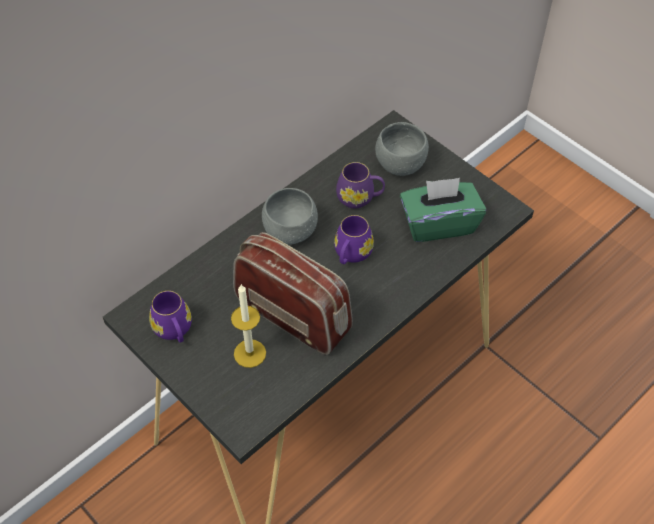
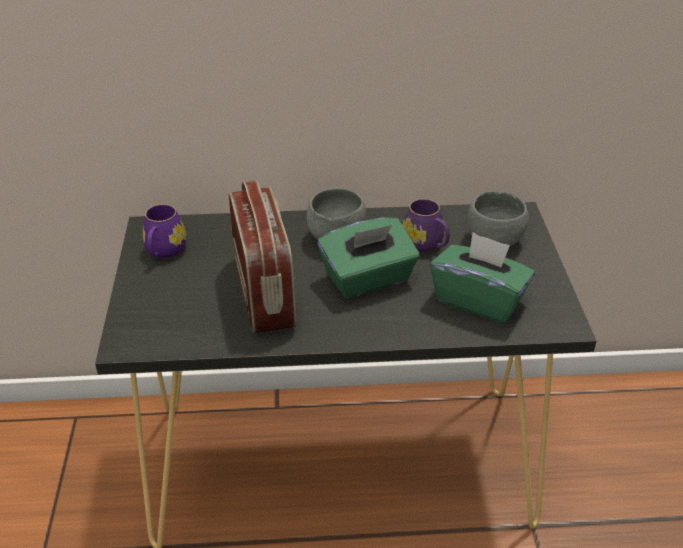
camera: 40 degrees right, 15 degrees down
candle [231,285,266,368] -> none
purple mug [334,215,374,264] -> green tissue box [318,217,420,298]

